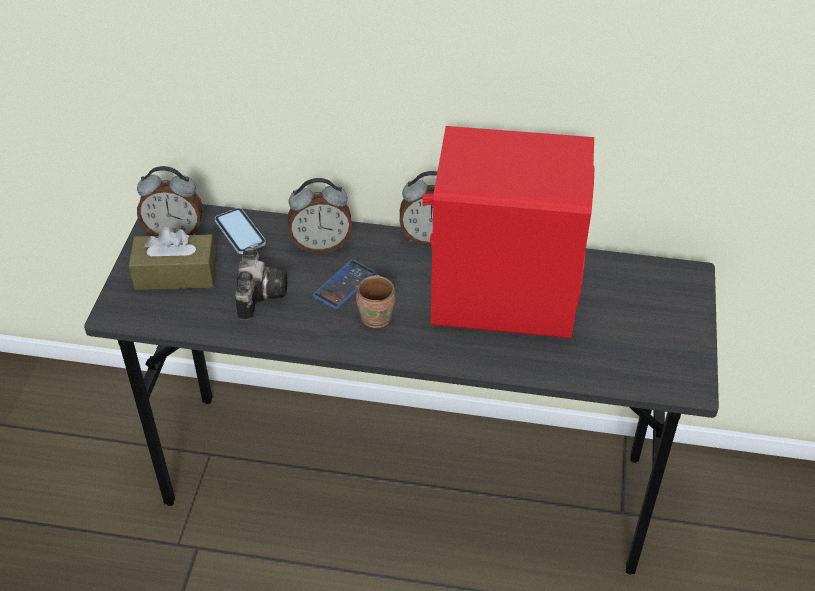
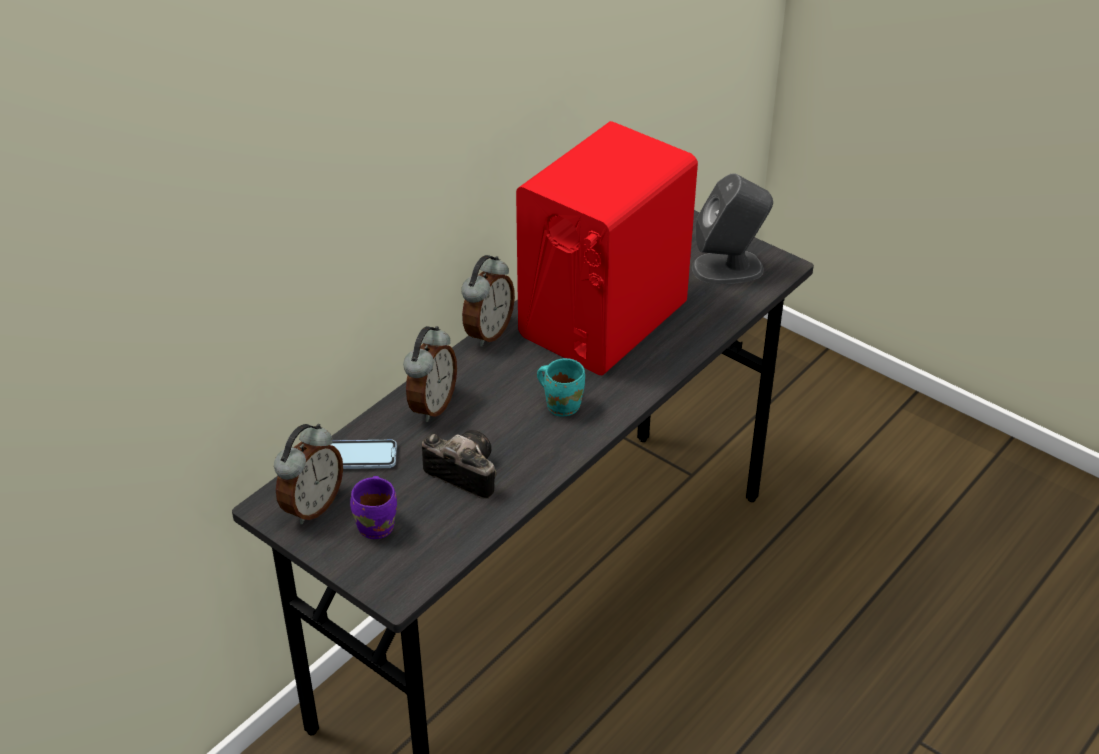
camera: 60 degrees left, 5 degrees down
brown tissue box [128,227,217,290] -> purple mug [350,476,397,539]
phone [312,259,376,310] -> none
brown mug [356,275,396,328] -> turquoise mug [537,358,585,416]
none -> grey speaker [692,173,773,284]

